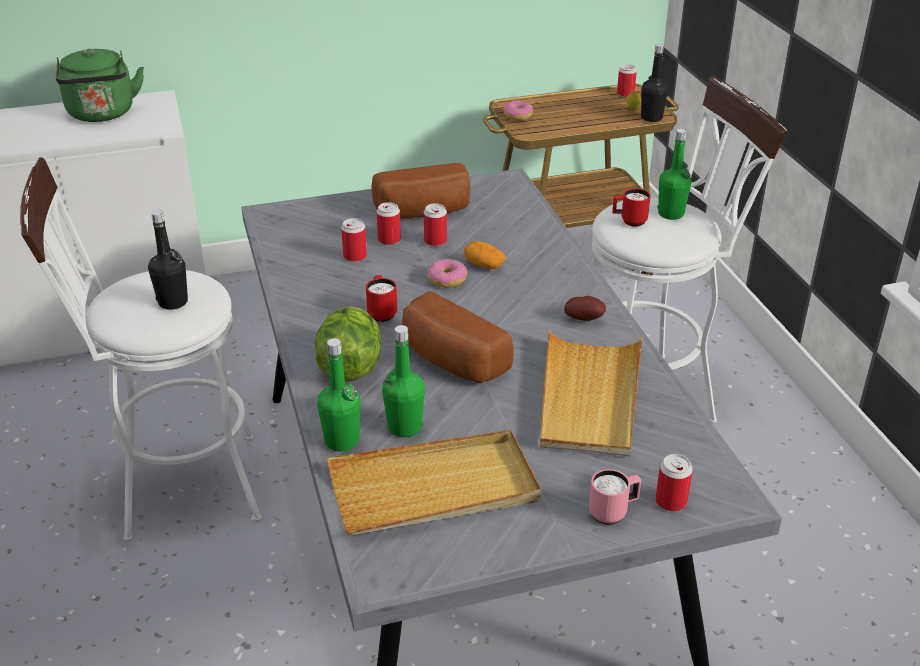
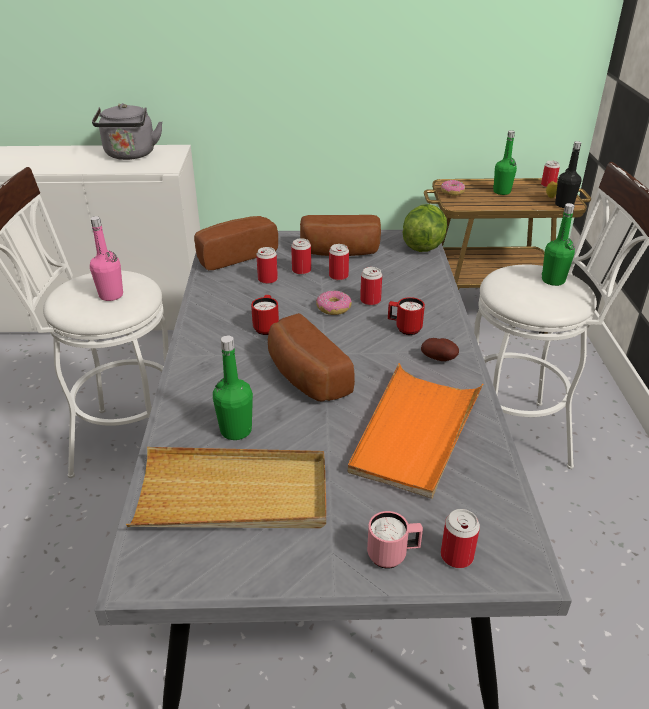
camera: 15 degrees right, 0 degrees up
green kettle [56,49,144,122] -> grey kettle [92,103,163,160]
black bottle [148,210,188,310] -> pink bottle [90,216,123,301]
lettuce [315,307,381,382] -> lettuce moved to [403,204,447,252]
green bottle [317,338,361,452] -> green bottle moved to [493,130,517,195]
potato [464,241,506,269] -> can [360,267,382,305]
beige tray [540,329,642,456] -> orange tray [348,363,483,499]
red mug [612,189,651,227] -> red mug moved to [388,297,425,335]
none -> bread [194,216,278,270]

